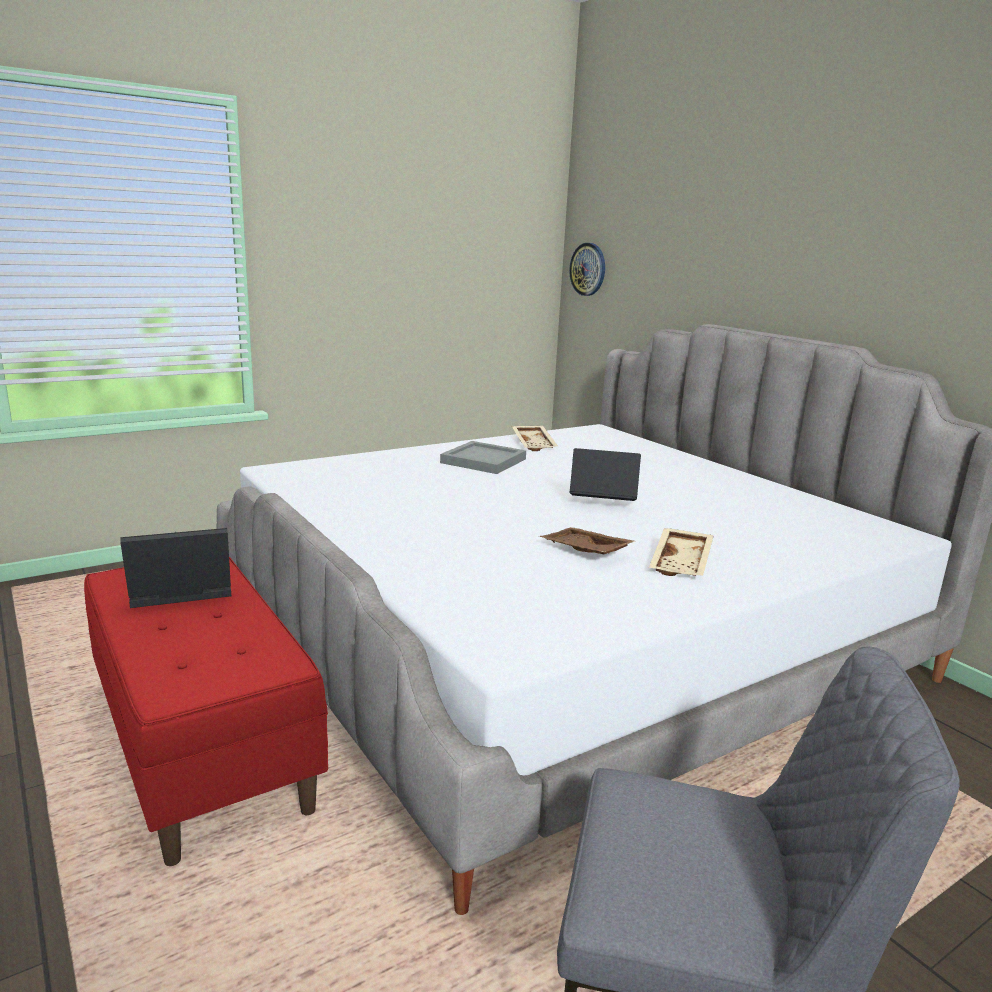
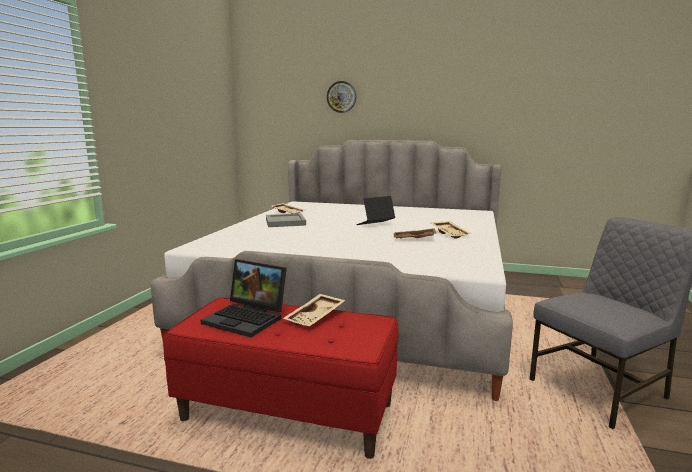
camera: 40 degrees left, 5 degrees down
laptop [120,528,231,608] -> laptop turned 90 degrees counterclockwise [201,259,287,337]
wall clock [569,243,605,296] -> wall clock moved to [327,81,356,113]
none -> beige tray [283,294,345,326]

